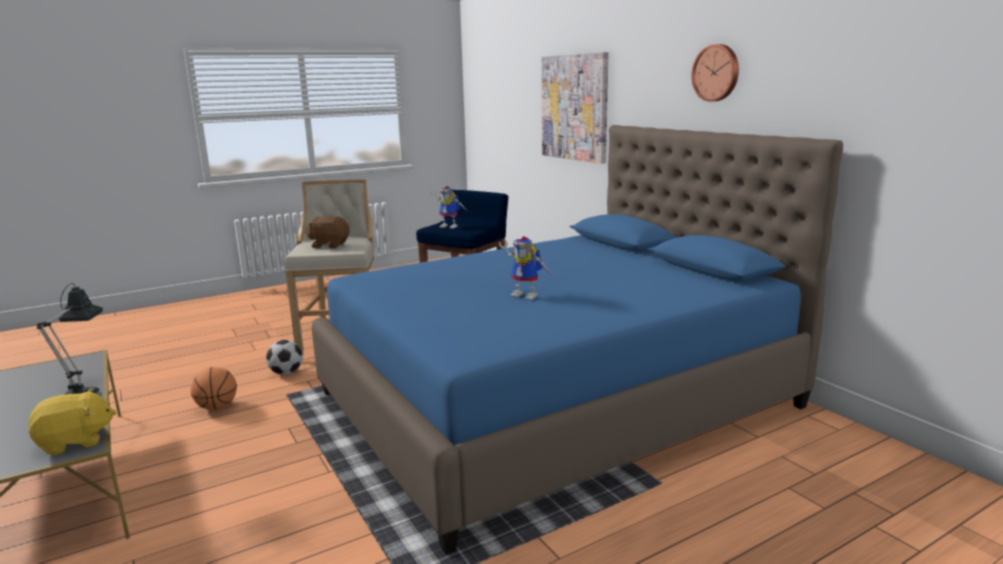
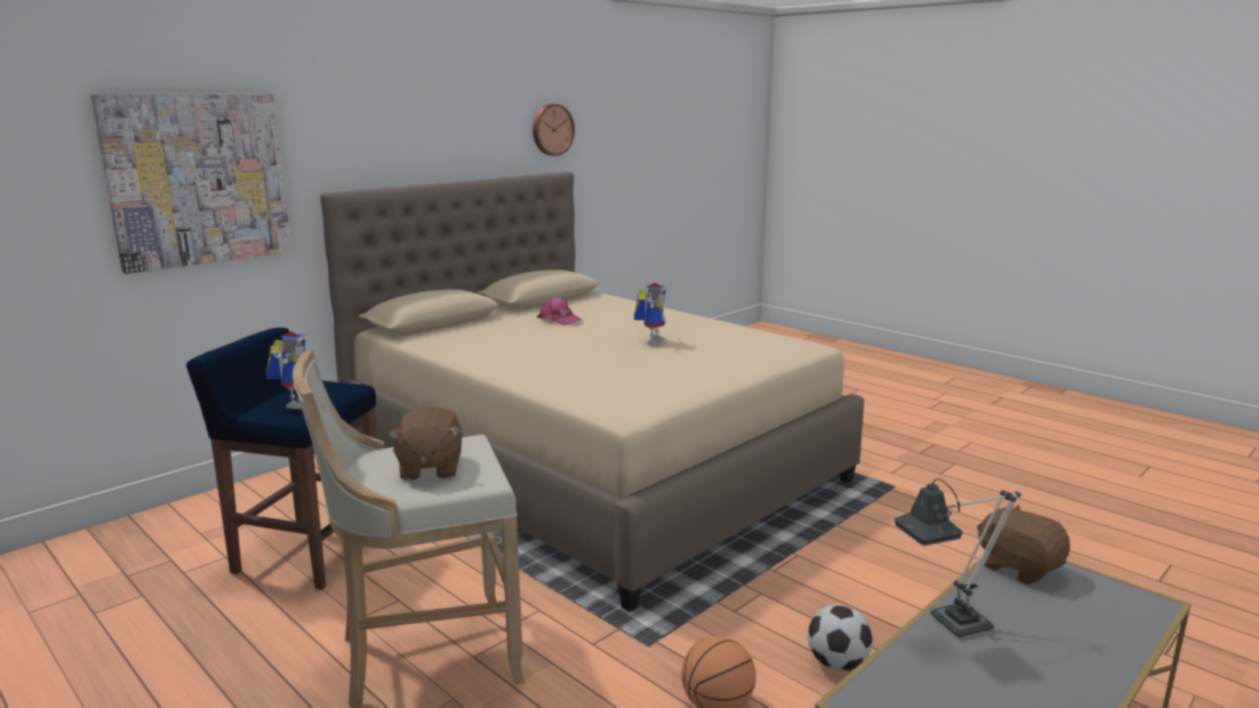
camera: 105 degrees left, 0 degrees up
yellow plush toy [28,388,116,455] -> brown plush toy [977,504,1070,585]
football [266,340,303,375] -> football moved to [808,604,873,671]
blue bed [312,125,843,555] -> beige bed [320,172,864,612]
wall clock [691,44,739,102] -> wall clock moved to [533,104,575,156]
none -> pink cap [537,297,583,325]

